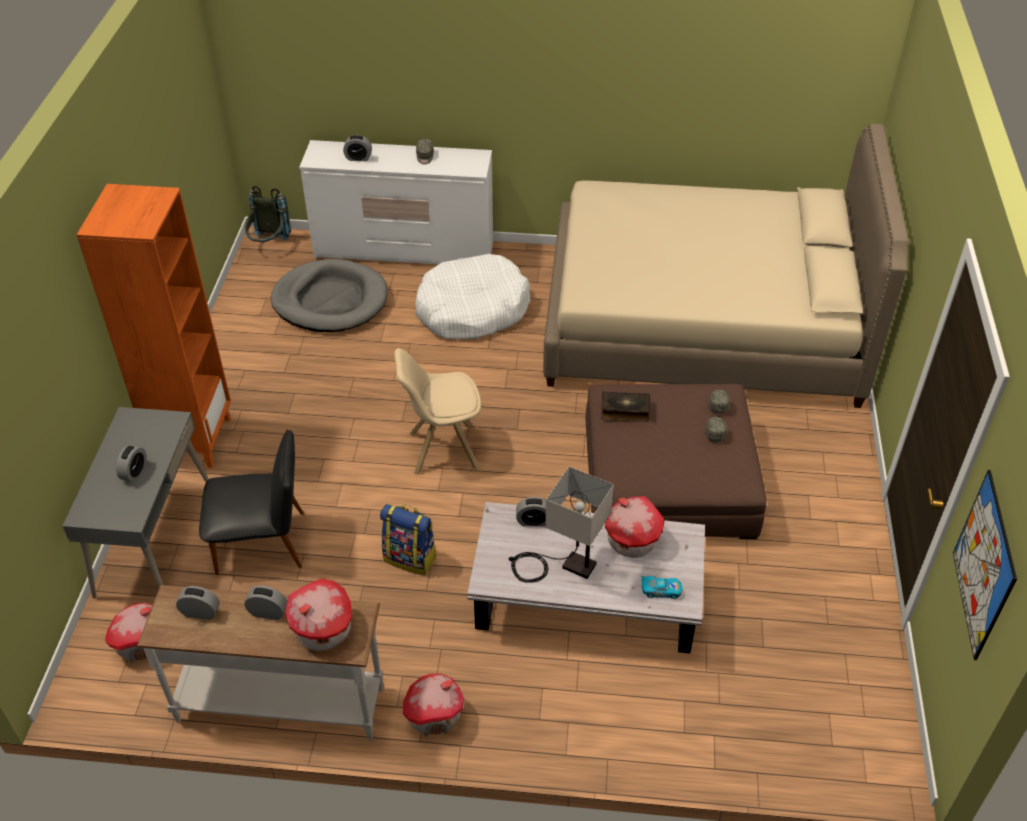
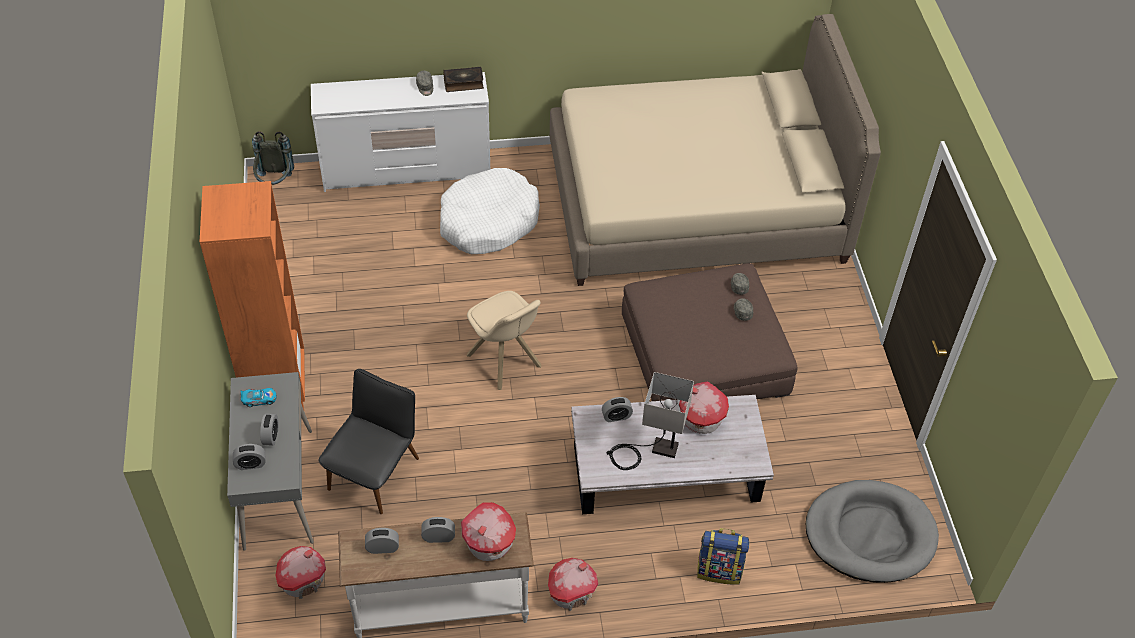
camera: 15 degrees left, 5 degrees up
black chair [199,430,304,575] -> black chair turned 45 degrees counterclockwise [318,369,419,514]
grey dog bed [271,259,387,332] -> grey dog bed moved to [806,480,939,583]
alarm clock [343,135,372,161] -> alarm clock moved to [233,444,266,470]
backpack [380,504,436,575] -> backpack moved to [697,528,749,585]
beige chair [394,348,481,475] -> beige chair turned 105 degrees counterclockwise [467,291,541,390]
book [601,391,650,422] -> book moved to [443,67,484,92]
toy car [642,576,682,599] -> toy car moved to [240,388,276,407]
picture [953,470,1017,660] -> none

